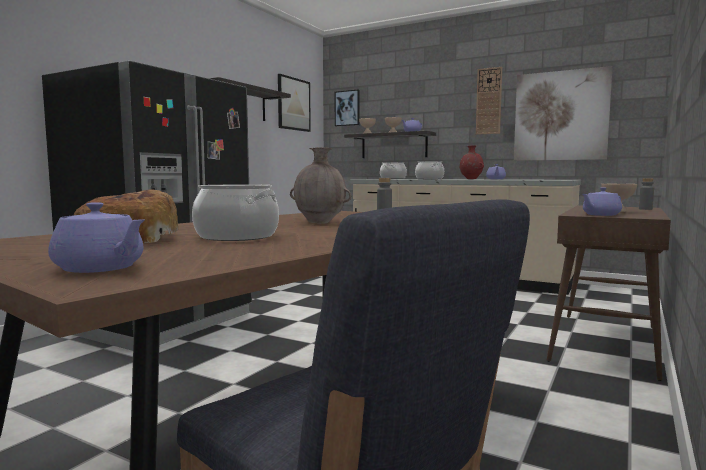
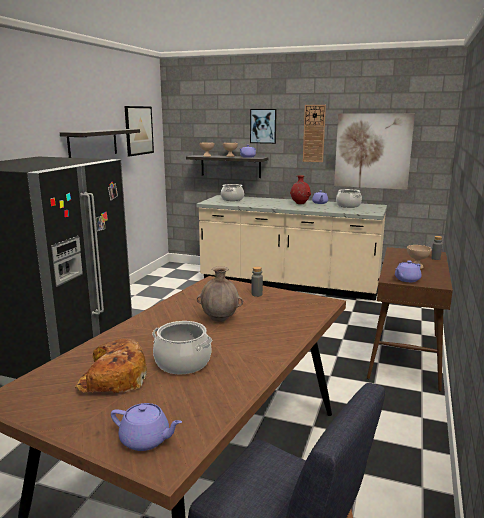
camera: 10 degrees left, 10 degrees up
picture [335,89,360,126] -> picture moved to [250,109,277,144]
cooking pot [415,161,444,179] -> cooking pot moved to [336,189,362,208]

